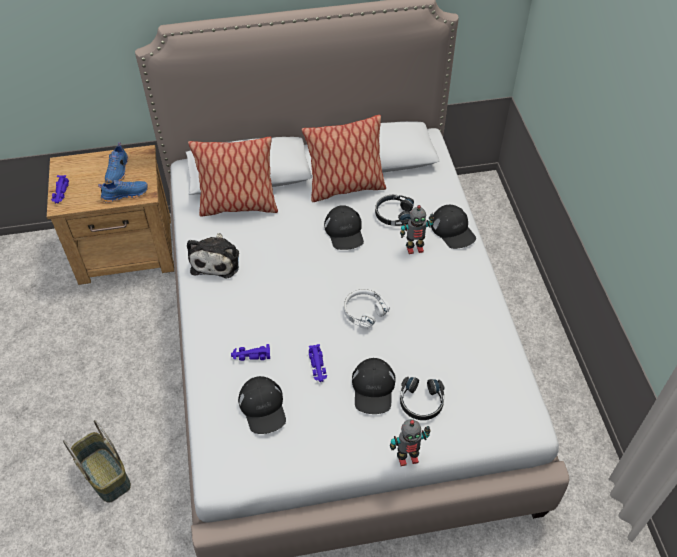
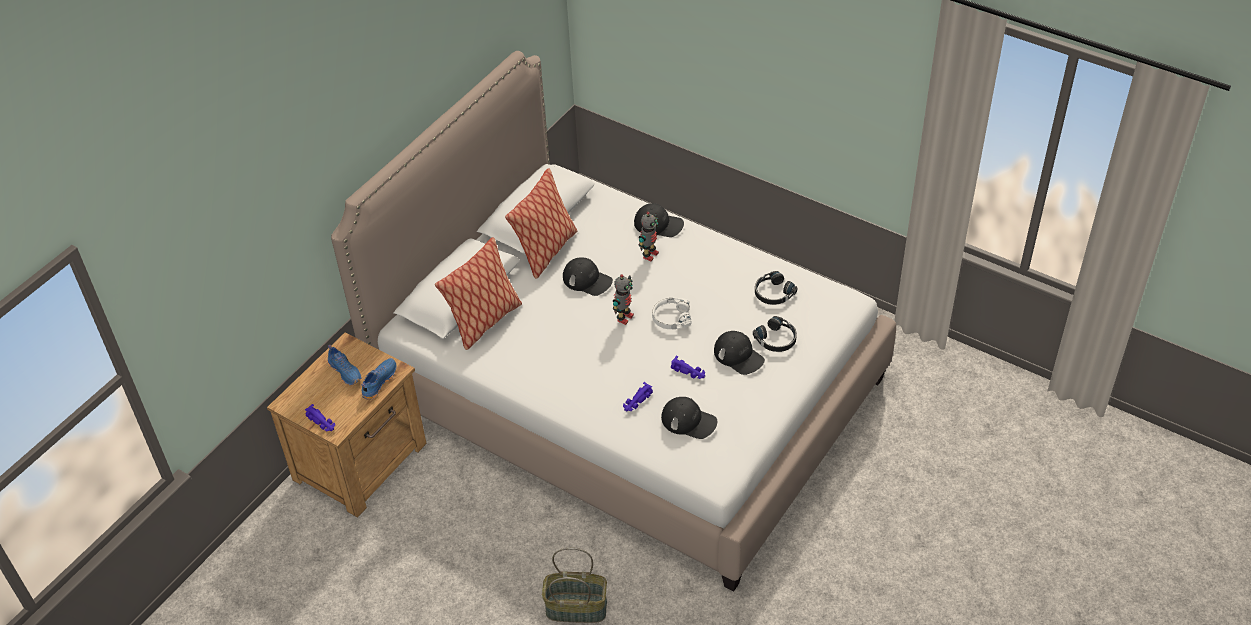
camera: 45 degrees left, 5 degrees down
plush toy [187,233,239,279] -> none
black headphones [375,195,414,226] -> black headphones moved to [755,271,797,305]
toy robot [390,419,431,466] -> toy robot moved to [613,274,634,325]

